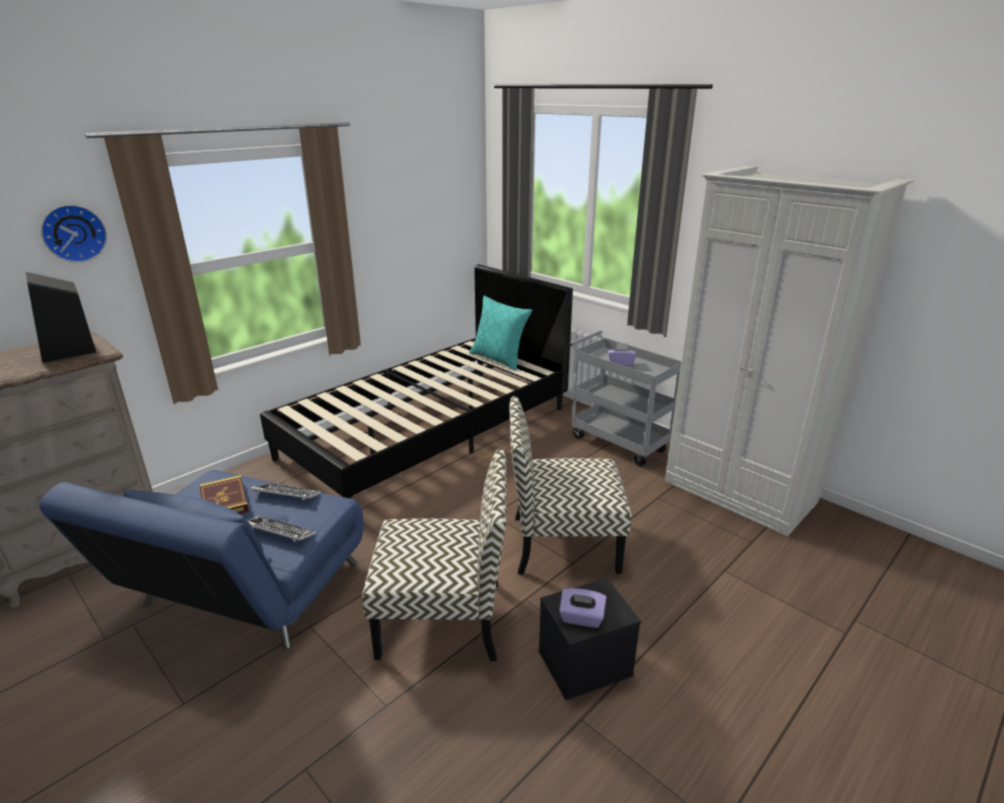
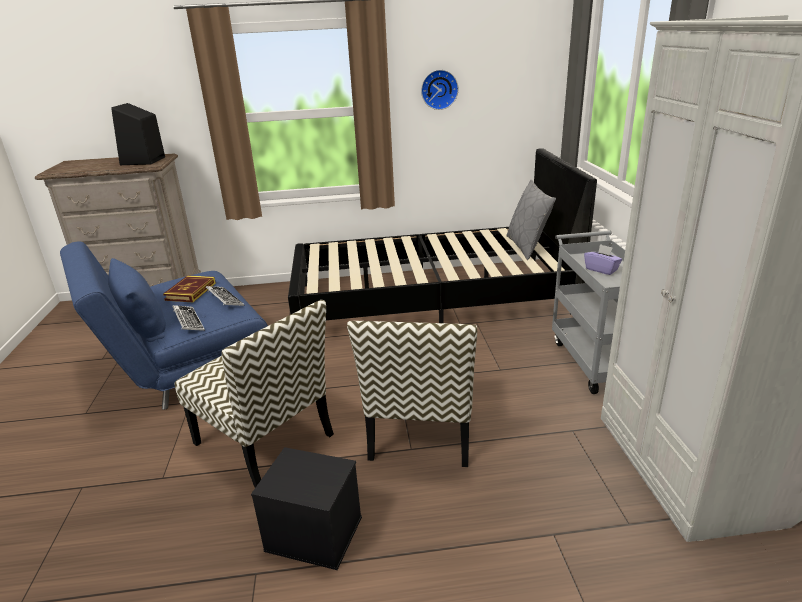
camera: 40 degrees right, 0 degrees up
wall clock [41,205,107,262] -> wall clock moved to [421,70,458,110]
turquoise pillow [469,296,532,371] -> grey pillow [506,180,556,260]
chair [509,396,632,575] -> chair turned 120 degrees counterclockwise [347,321,477,467]
purple tissue box [559,588,606,628] -> none

